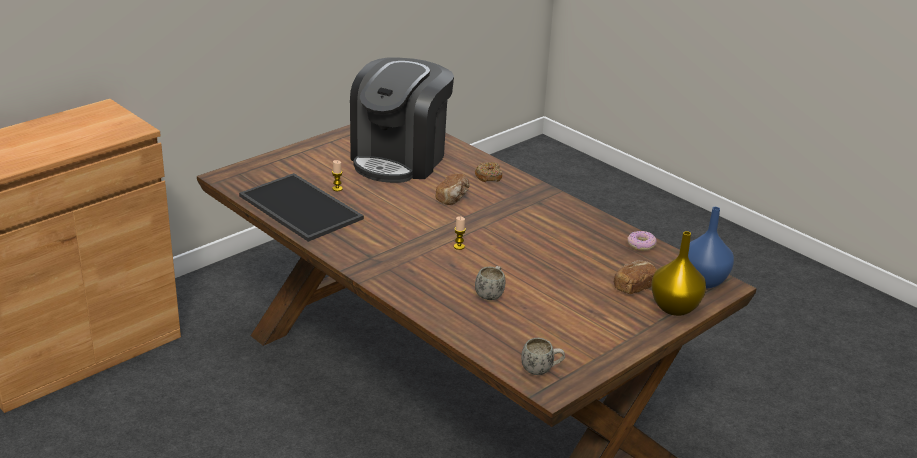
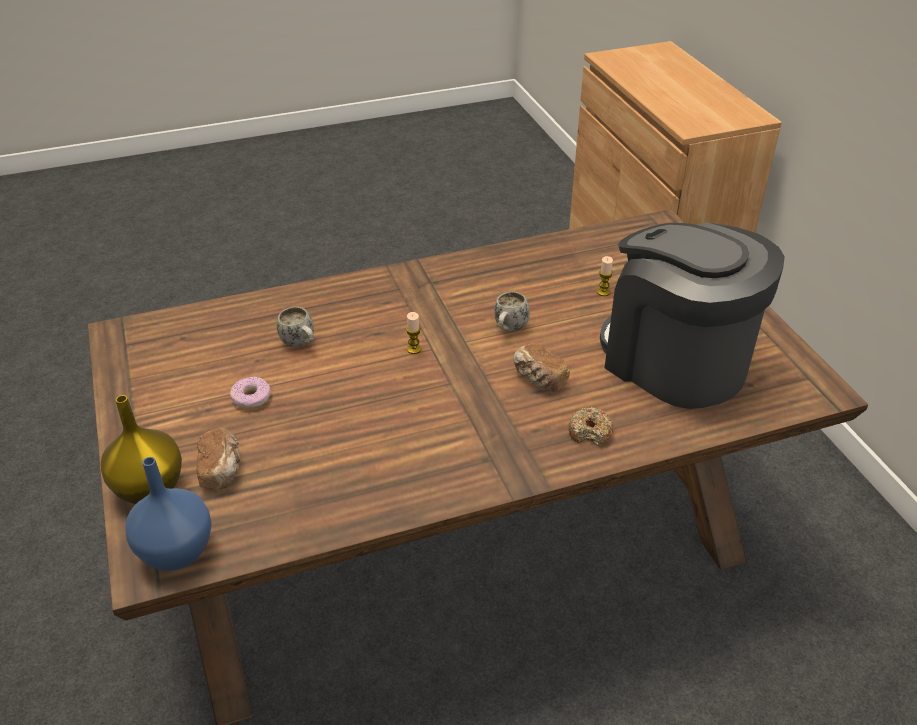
camera: 115 degrees right, 10 degrees up
tray [239,173,364,242] -> none
white mug [521,338,565,375] -> white mug moved to [494,292,530,331]
donut [627,231,657,251] -> donut moved to [230,377,271,409]

